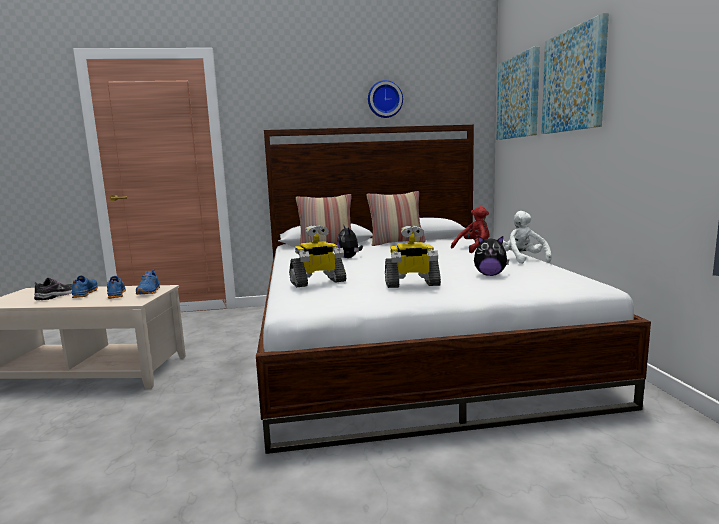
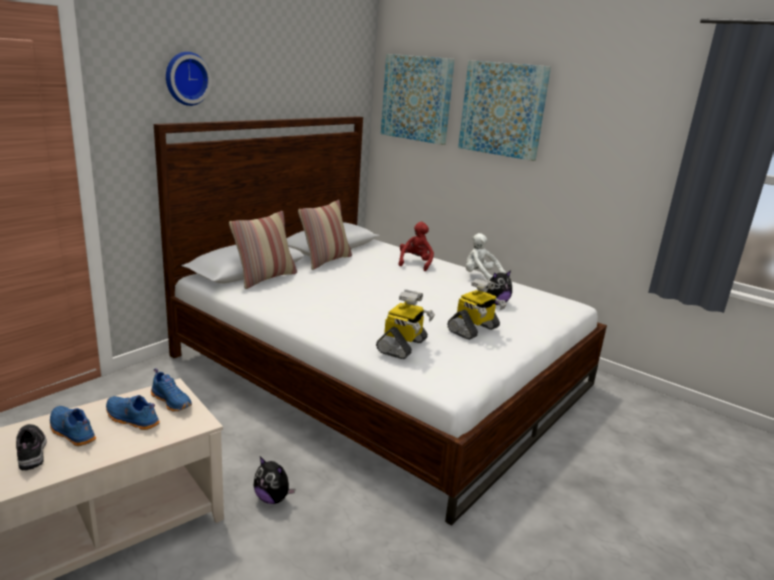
camera: 45 degrees left, 10 degrees up
plush toy [337,226,363,258] -> plush toy moved to [253,457,295,504]
wall clock [368,80,403,118] -> wall clock moved to [166,52,212,106]

